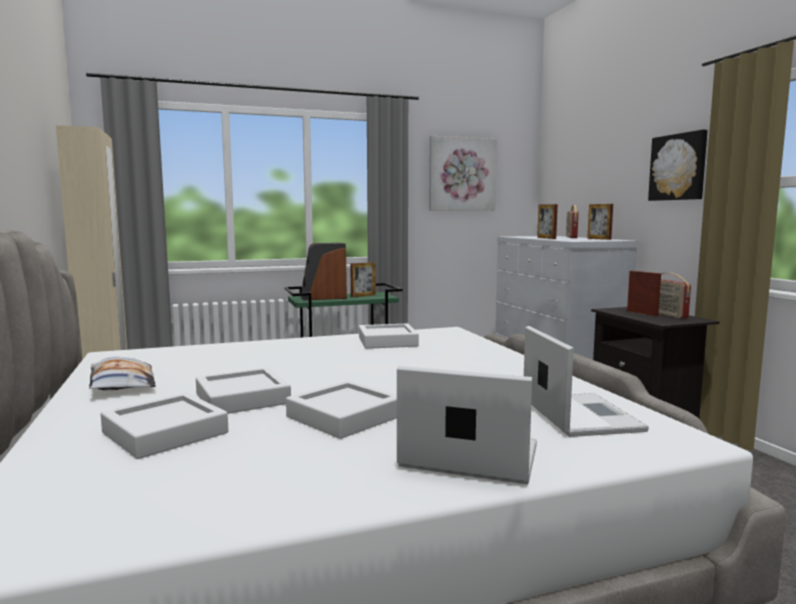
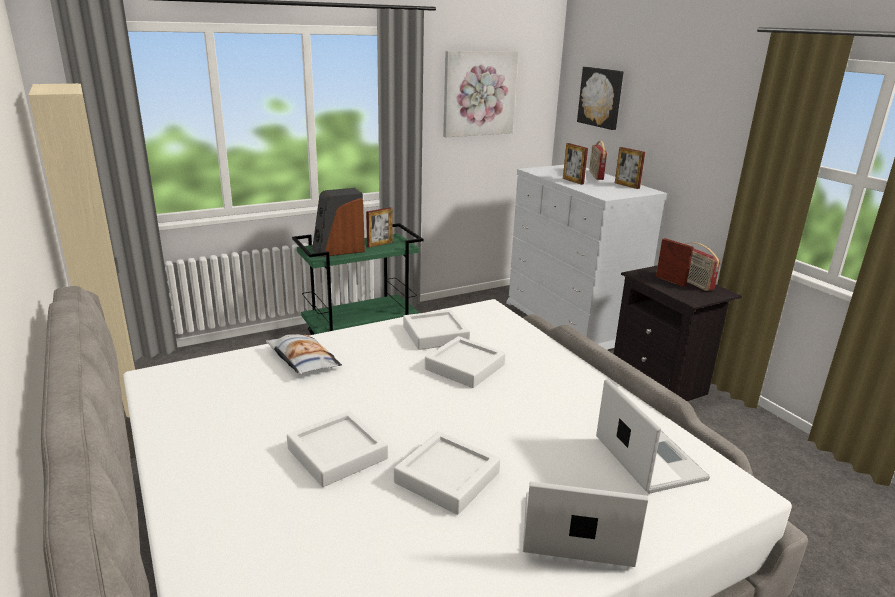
camera: 10 degrees left, 15 degrees up
pillow [89,357,156,390] -> pillow moved to [266,334,342,374]
white tray [101,393,228,459] -> white tray moved to [425,336,505,388]
picture [648,130,708,201] -> picture moved to [577,67,624,130]

